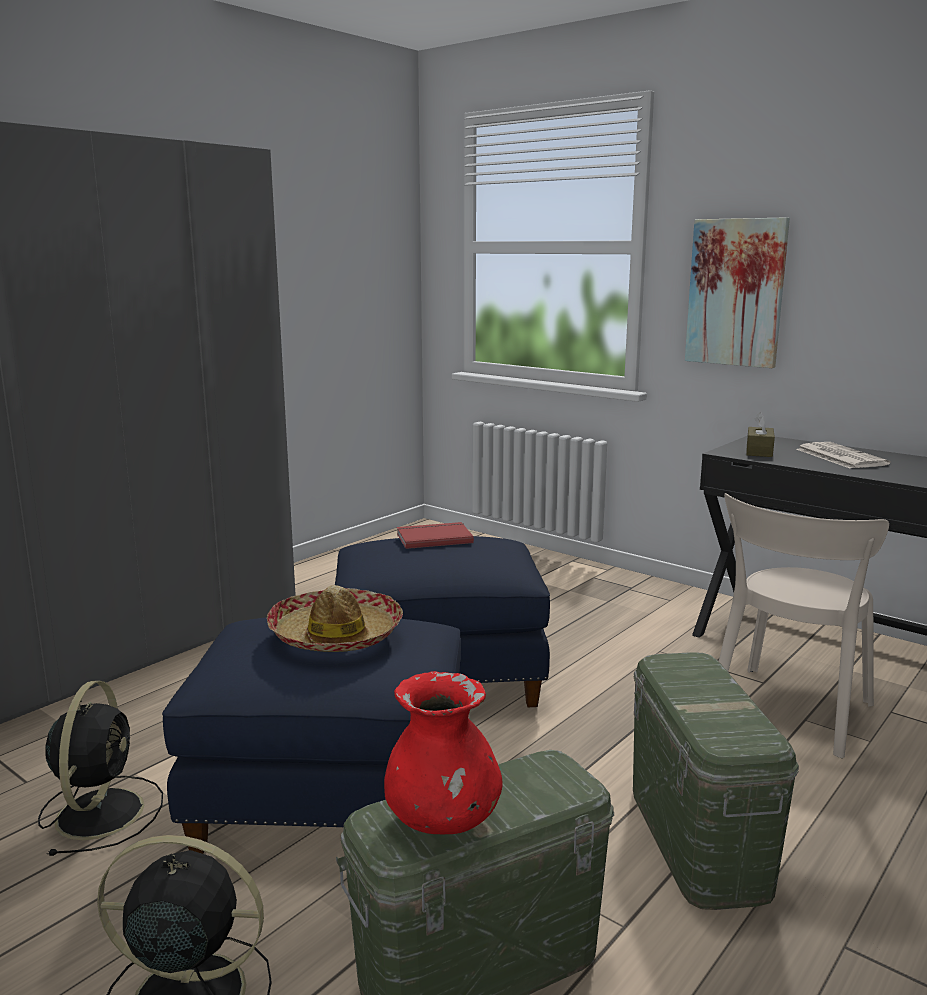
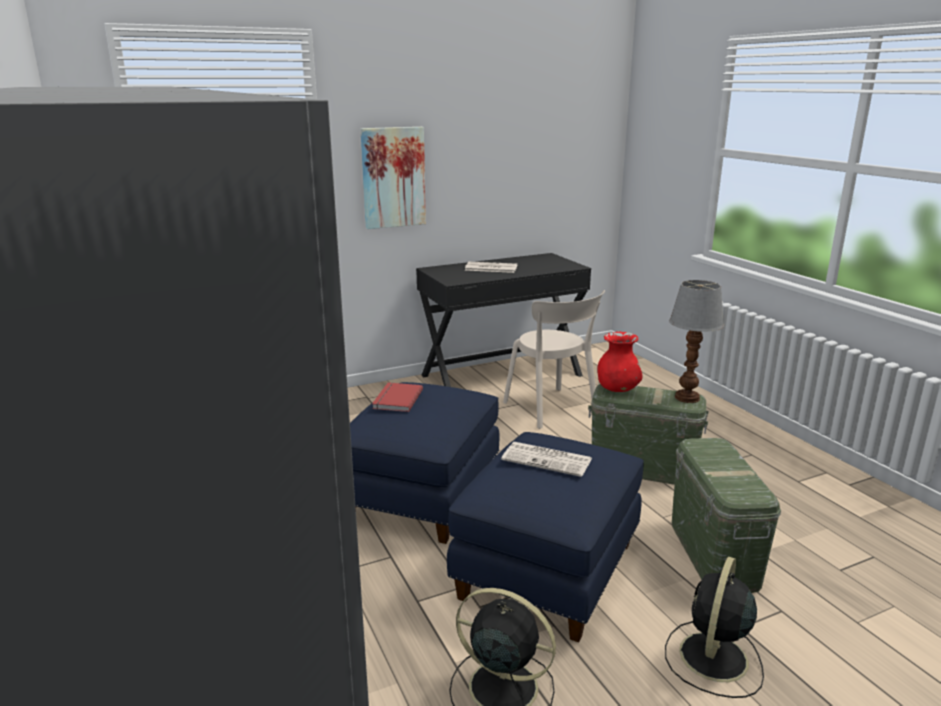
camera: 65 degrees left, 5 degrees up
hat [266,585,403,652] -> newspaper [501,442,592,477]
red vase [384,671,503,834] -> red vase moved to [597,331,643,392]
brown tissue box [746,412,775,457] -> none
none -> table lamp [669,280,724,403]

